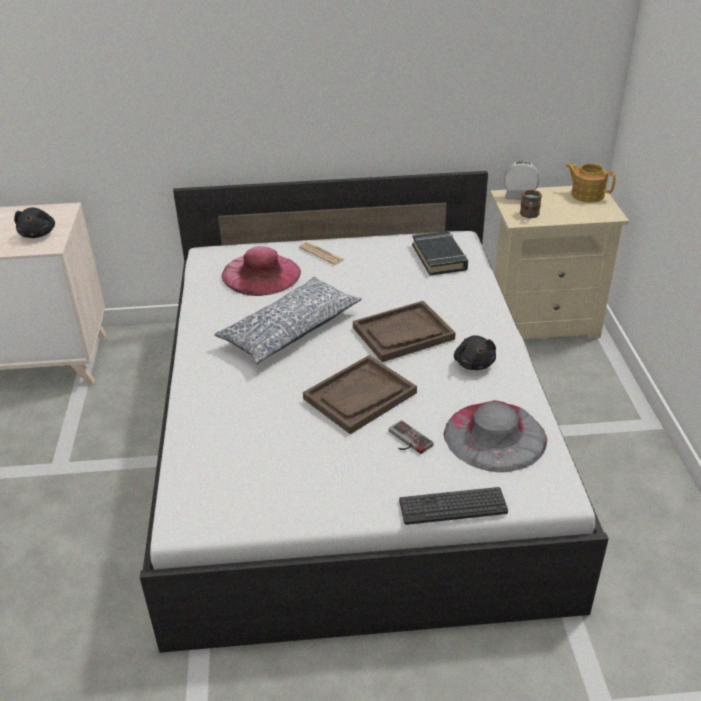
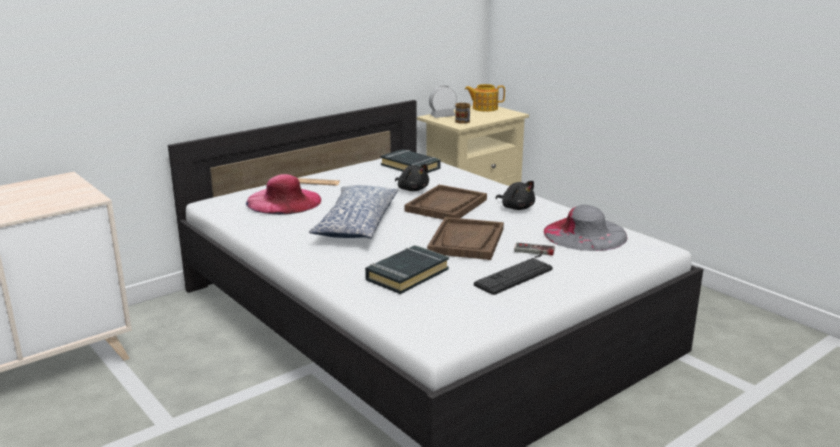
camera: 35 degrees left, 15 degrees down
black plush toy [14,207,55,238] -> black plush toy moved to [395,164,429,191]
keyboard [399,487,508,525] -> keyboard moved to [474,258,553,295]
none -> black book [365,245,449,294]

